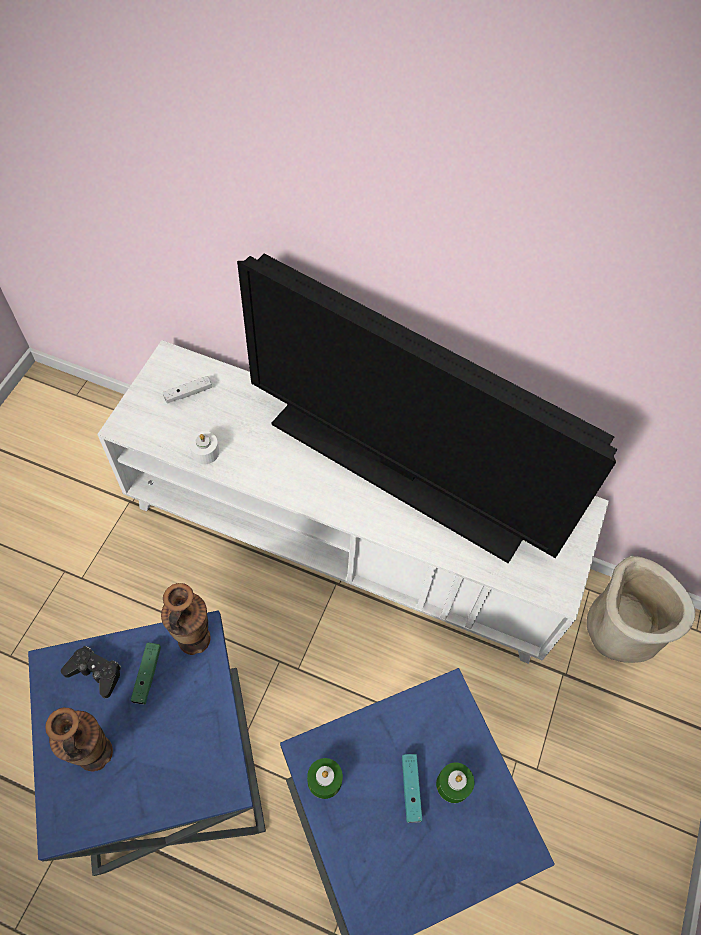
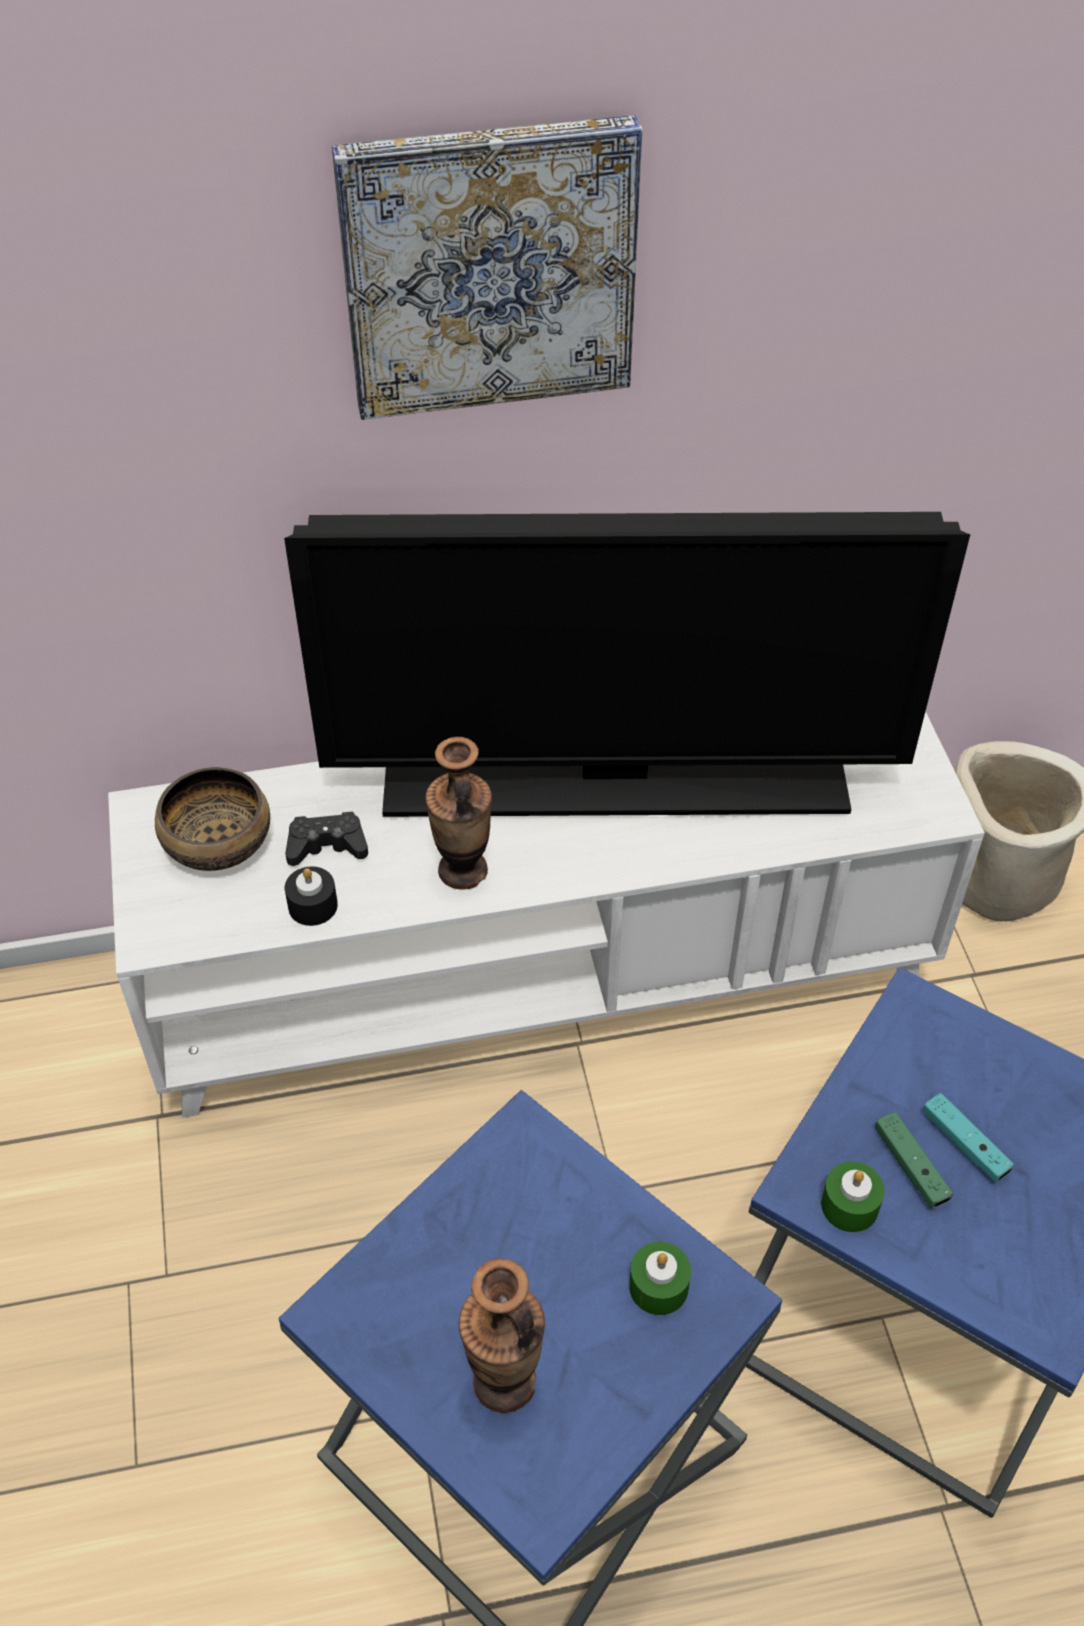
camera: 30 degrees left, 10 degrees down
black game controller [61,646,121,698] -> black game controller moved to [285,811,368,866]
green game controller [131,643,161,704] -> green game controller moved to [875,1112,953,1208]
vase [161,583,211,655] -> vase moved to [425,737,492,890]
white game controller [163,376,212,403] -> bowl [155,767,270,871]
white candle [189,431,219,464] -> black candle [285,866,338,926]
green candle [436,763,474,803] -> green candle moved to [629,1242,691,1315]
none -> picture [332,115,642,420]

